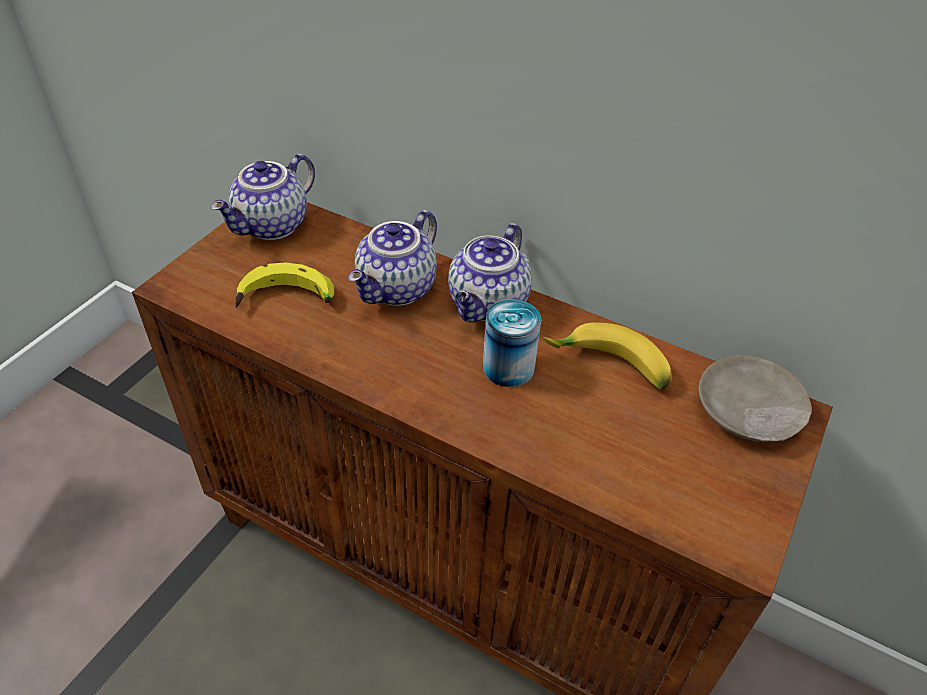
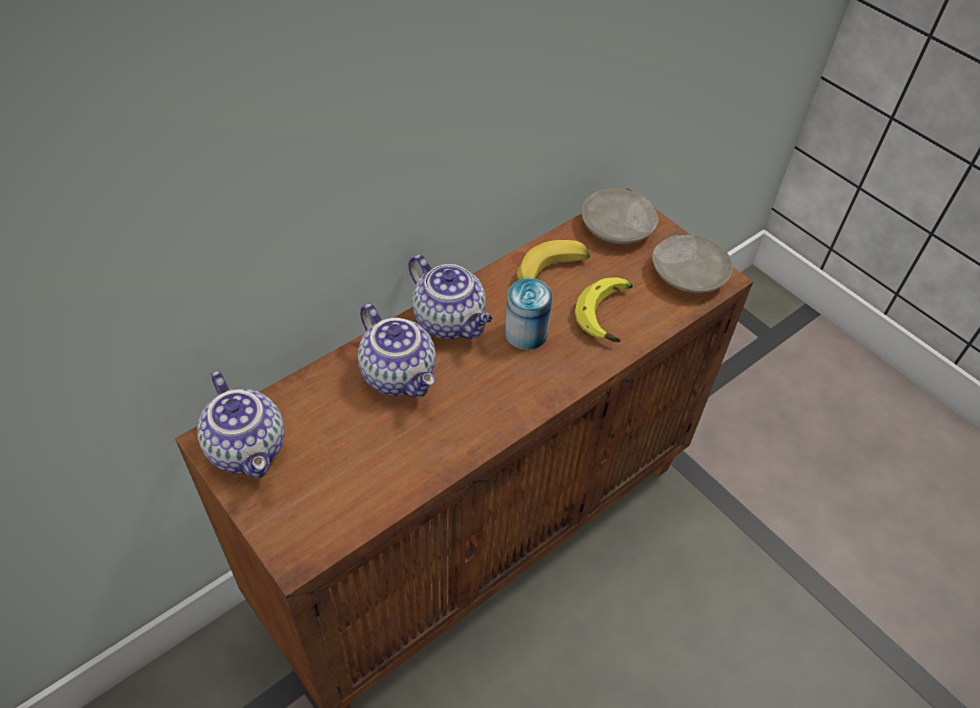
camera: 70 degrees left, 5 degrees up
banana [235,263,334,308] -> banana moved to [575,277,633,342]
none -> beige plate [652,235,733,293]

